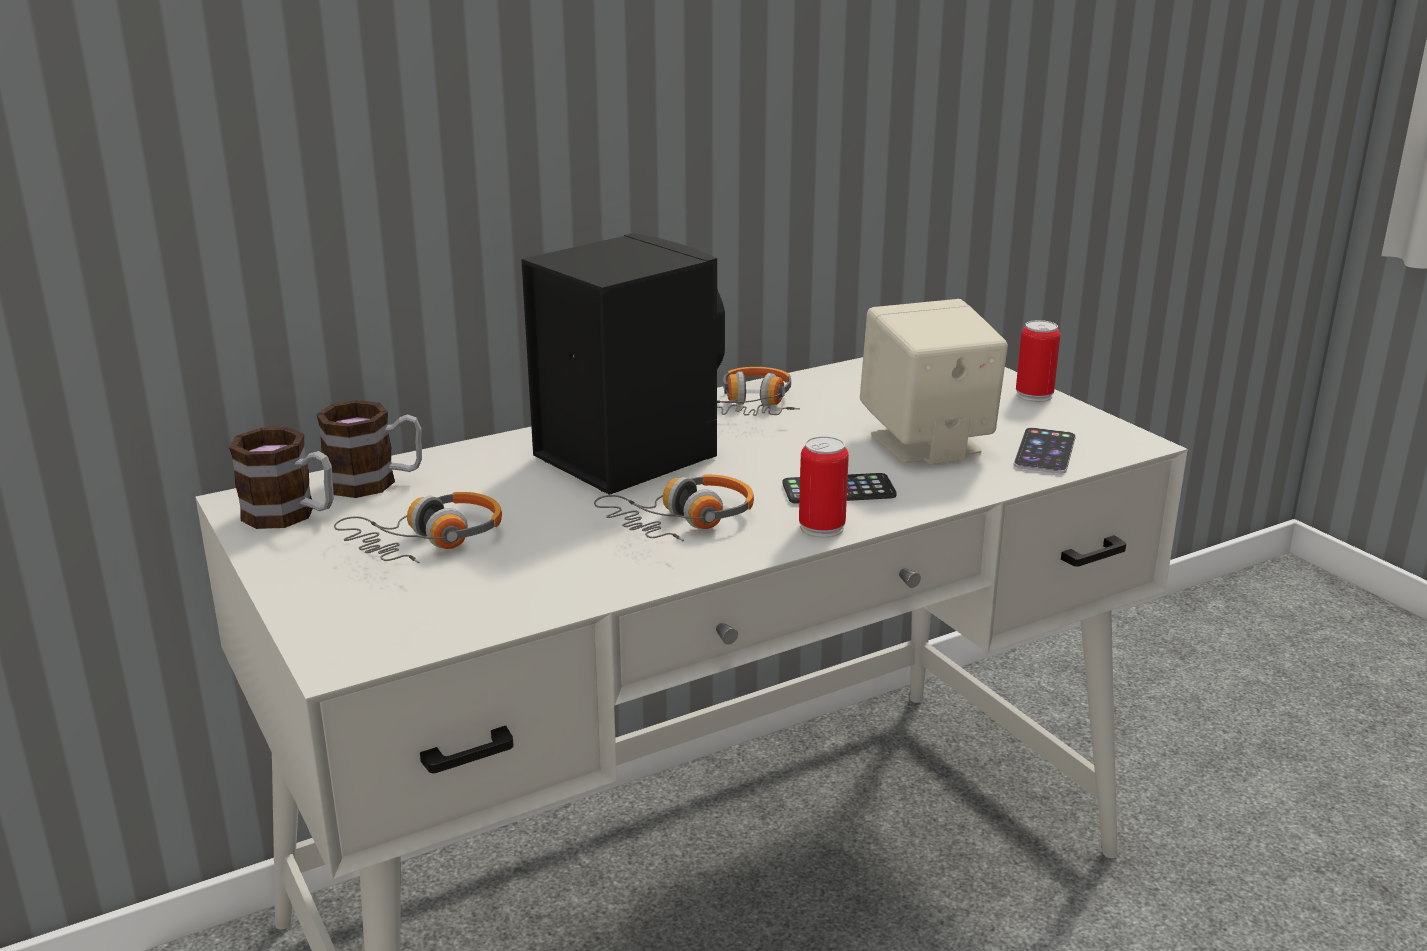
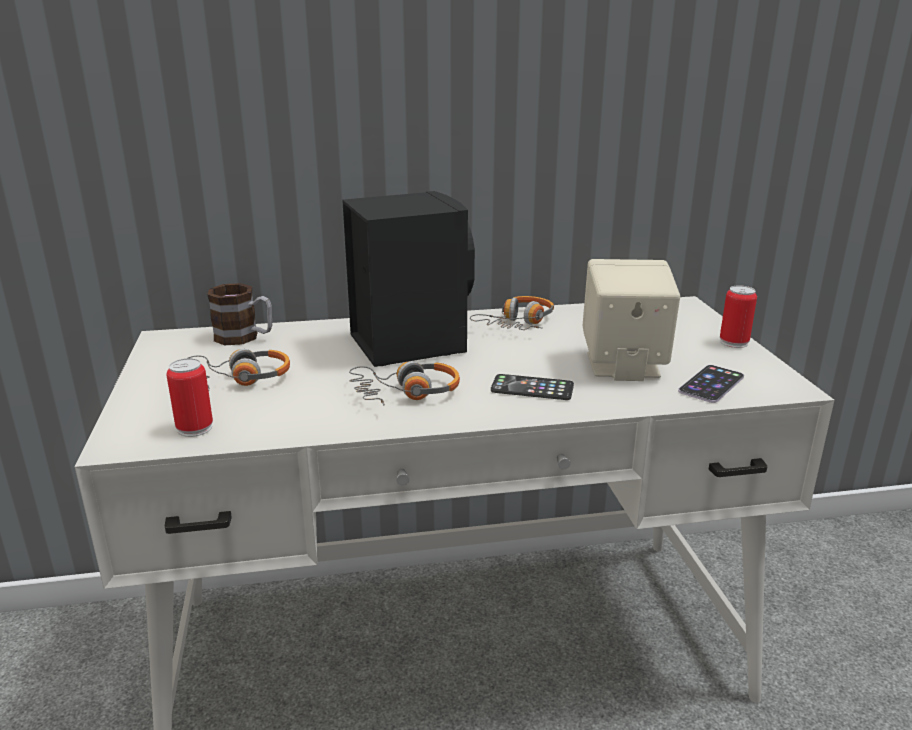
camera: 20 degrees right, 0 degrees up
mug [229,427,334,529] -> none
can [799,436,849,538] -> can moved to [166,358,213,437]

